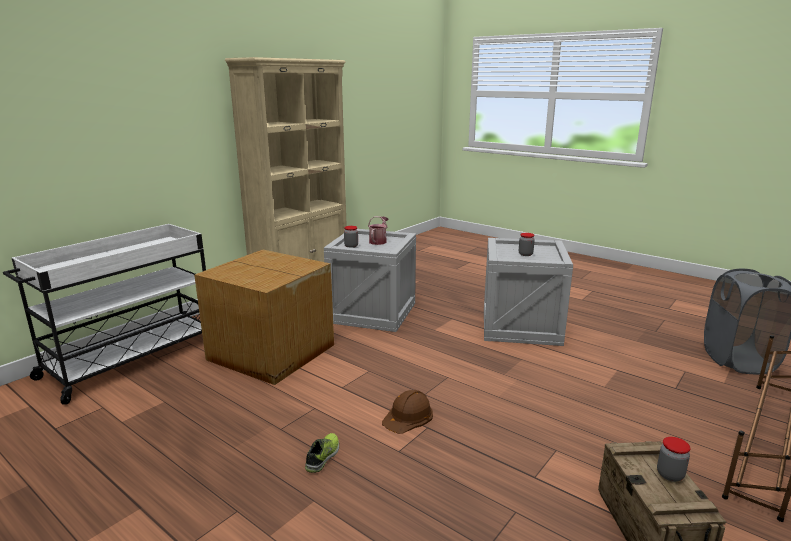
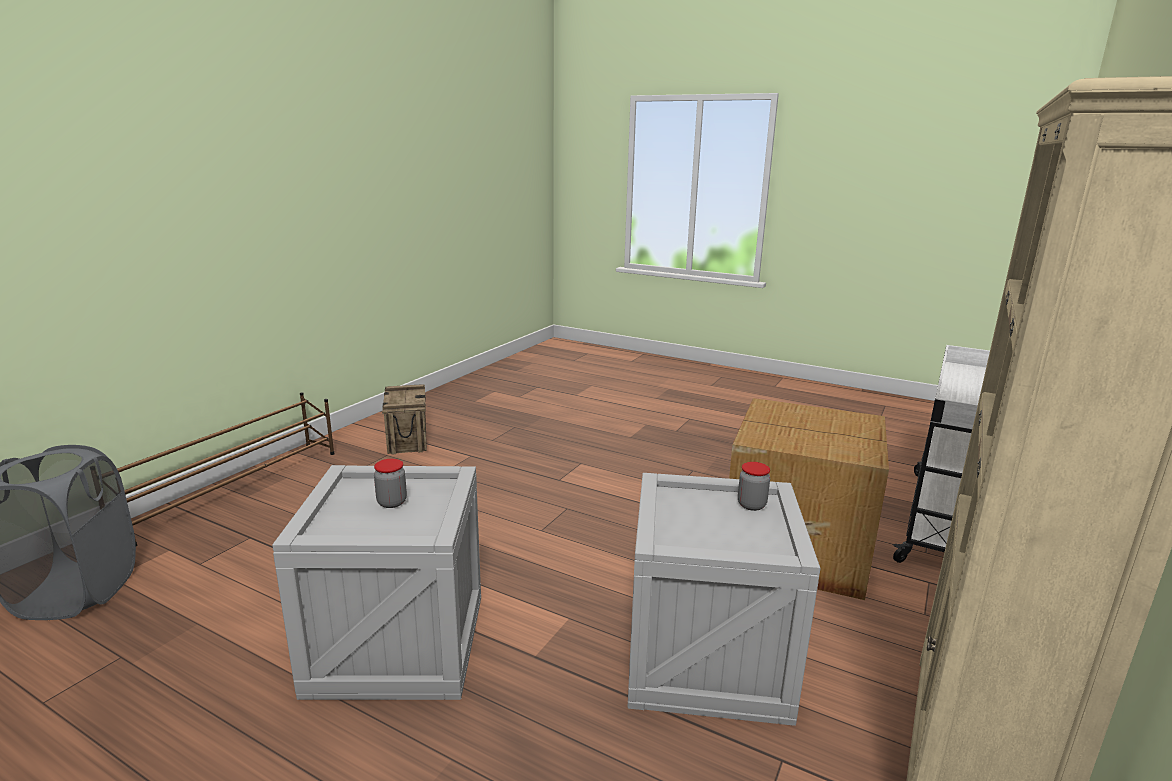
camera: 170 degrees right, 0 degrees up
shoe [305,433,339,473] -> none
watering can [368,216,388,245] -> none
brown hard hat [382,390,433,434] -> none
jar [657,437,690,482] -> none

